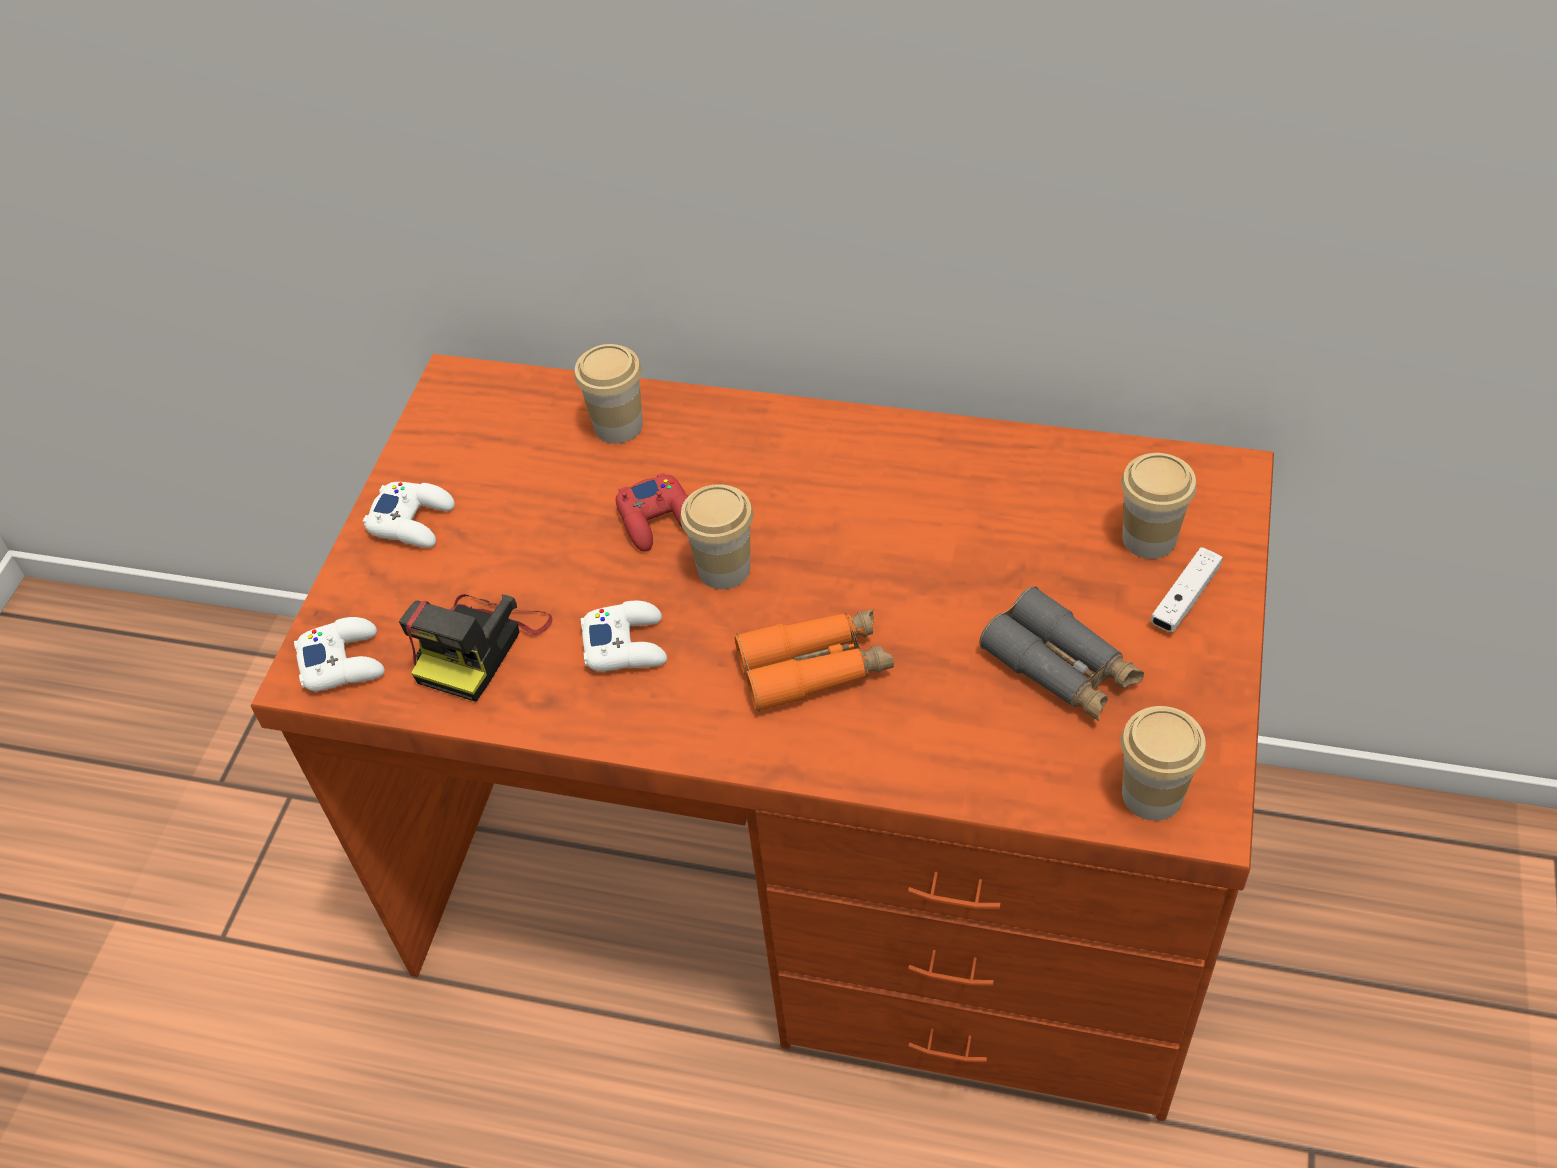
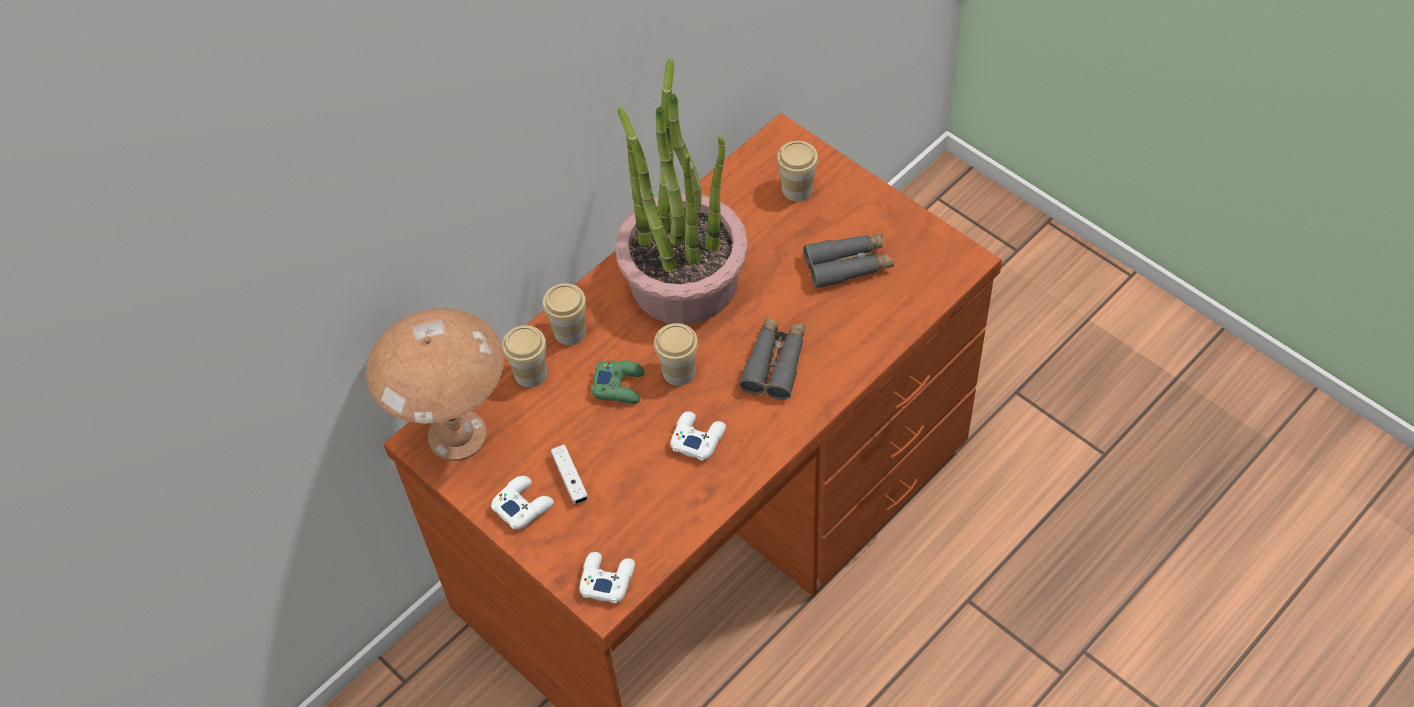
camera: 60 degrees left, 5 degrees up
camera [399,594,552,702] -> none
red game controller [616,473,689,552] -> green game controller [591,360,644,404]
orange binoculars [735,609,894,712] -> grey binoculars [739,316,805,400]
cup [1121,706,1206,821] -> cup moved to [543,283,587,345]
white game controller [1150,547,1223,632] -> white game controller moved to [551,445,589,504]
none -> brown table lamp [366,308,504,461]
none -> potted plant [615,58,748,325]

